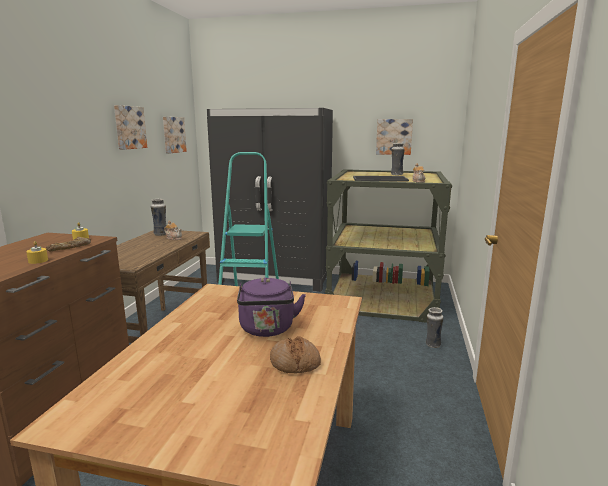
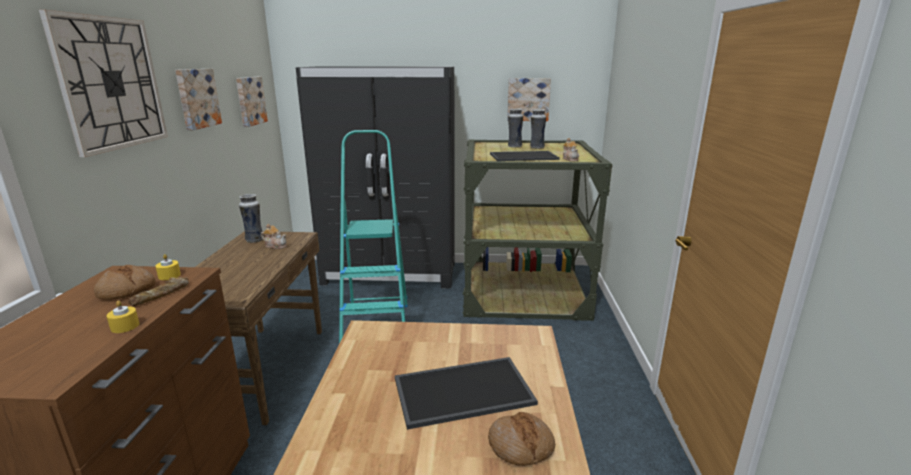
camera: 10 degrees left, 5 degrees up
purple kettle [237,277,306,337] -> tray [395,357,538,430]
vase [426,307,443,348] -> vase moved to [508,108,523,148]
none -> wall clock [39,9,168,157]
none -> bread [94,265,156,300]

